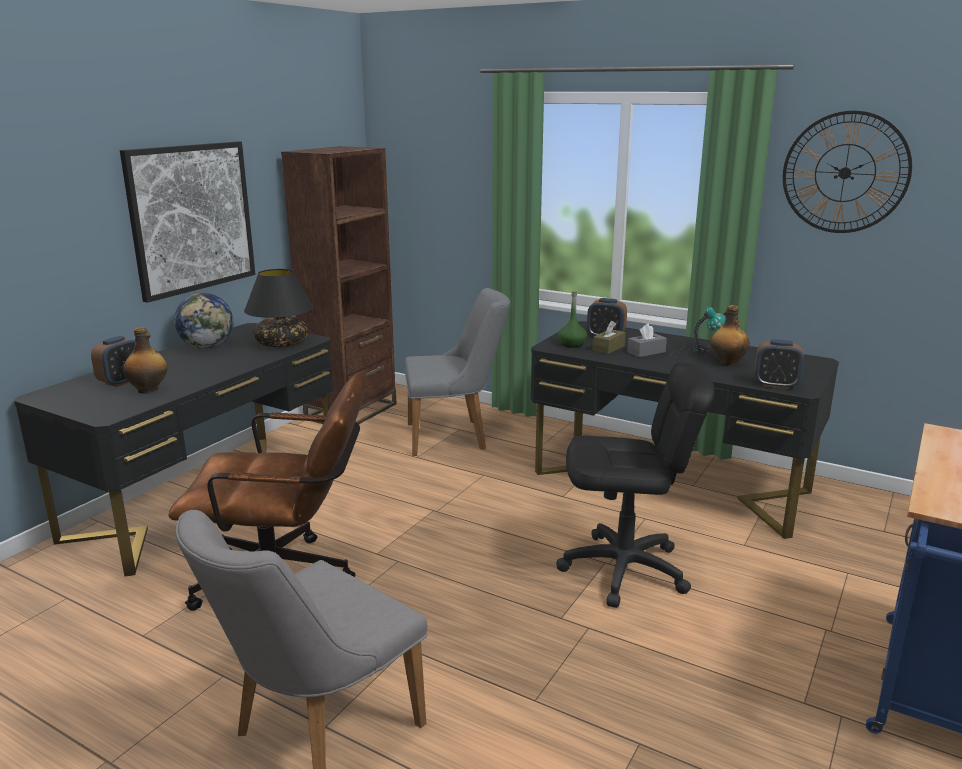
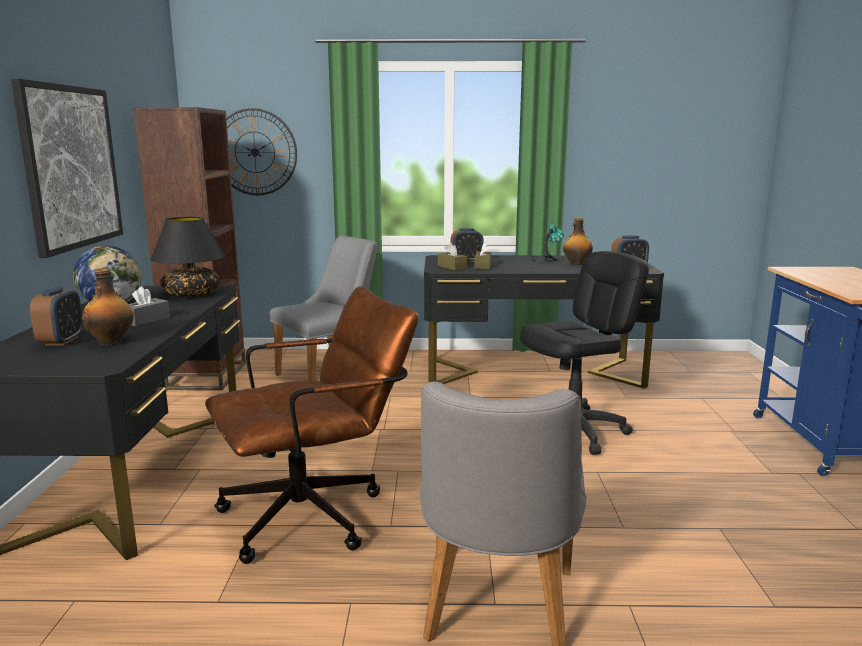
camera: 30 degrees left, 5 degrees down
green bottle [558,291,587,348] -> brown tissue box [438,243,467,270]
grey tissue box [627,324,667,357] -> grey tissue box moved to [129,286,170,326]
wall clock [783,111,912,233] -> wall clock moved to [226,108,297,195]

